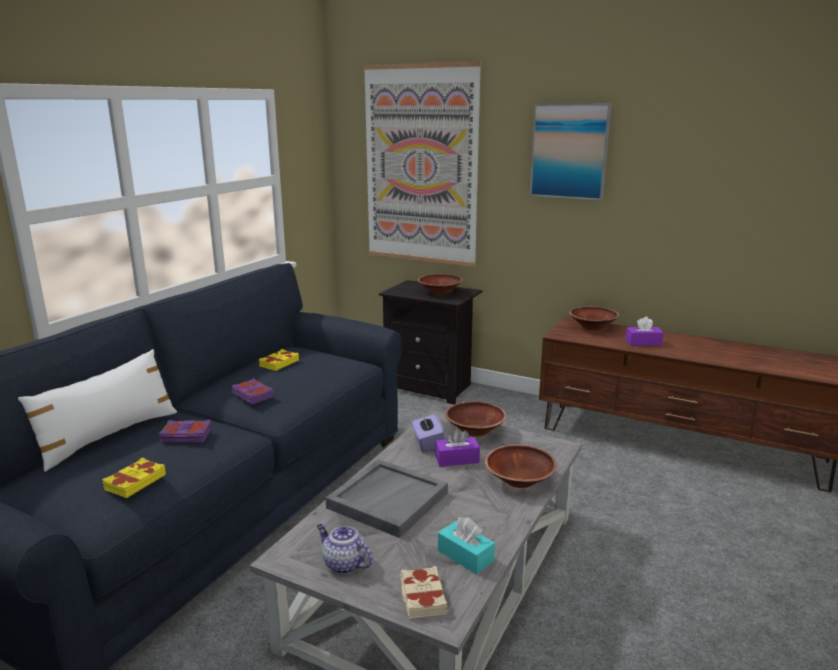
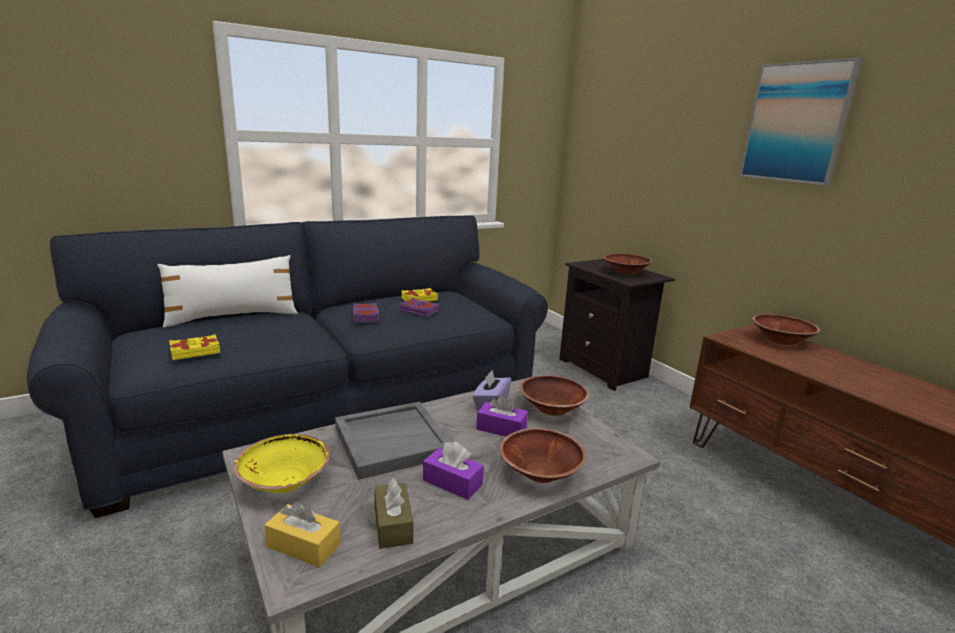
camera: 30 degrees right, 0 degrees up
purple book [159,420,212,442] -> purple book moved to [399,298,440,317]
teapot [317,524,373,574] -> yellow bowl [233,434,330,493]
picture [364,61,481,267] -> none
beige book [401,566,447,619] -> yellow tissue box [264,501,341,568]
turquoise tissue box [438,517,495,574] -> brown tissue box [374,478,413,549]
purple tissue box [626,317,664,346] -> purple tissue box moved to [423,442,484,500]

